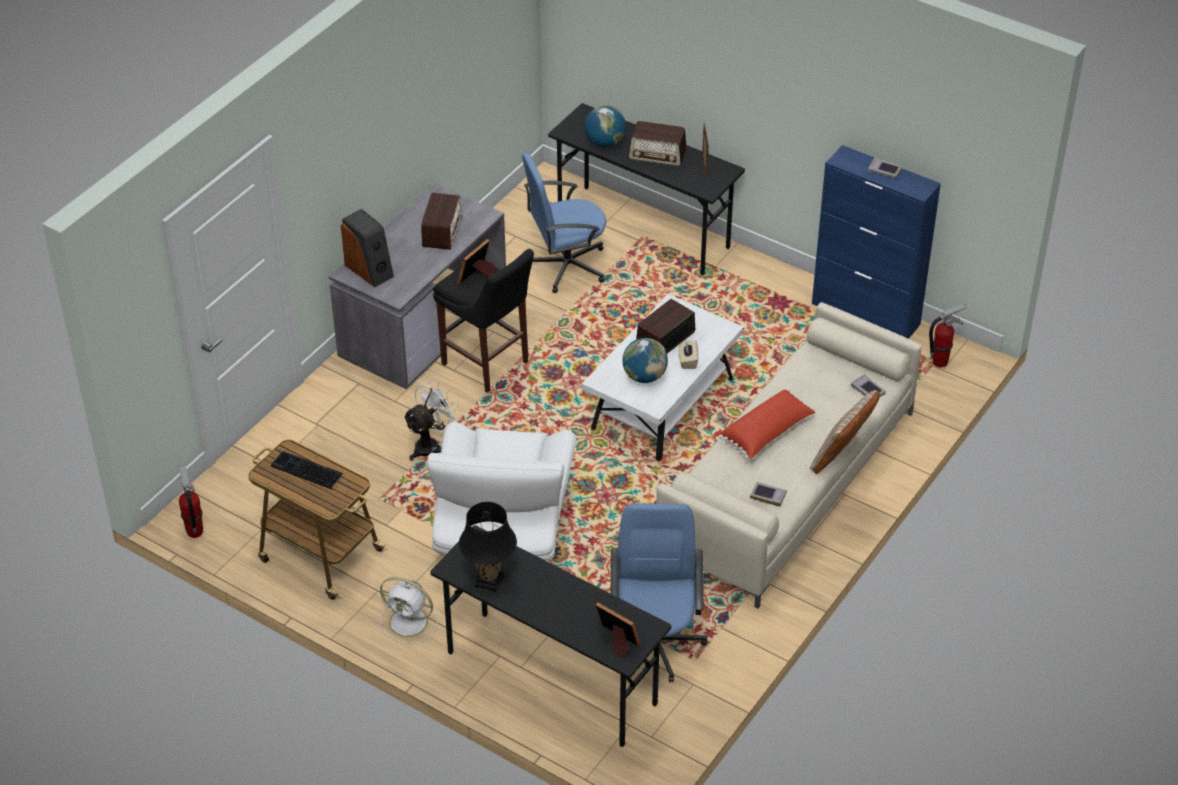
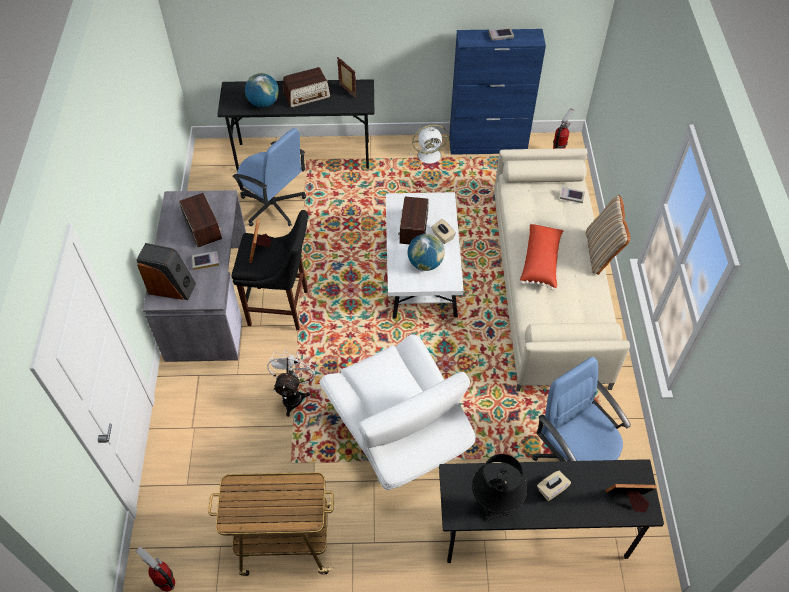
camera: 35 degrees left, 10 degrees up
keyboard [271,451,344,489] -> none
white fan [380,577,439,644] -> white fan moved to [410,125,448,168]
blue office chair [522,153,606,294] -> blue office chair turned 90 degrees counterclockwise [232,128,306,226]
book [750,482,787,507] -> book moved to [192,251,219,270]
none -> beige tissue box [537,471,571,501]

